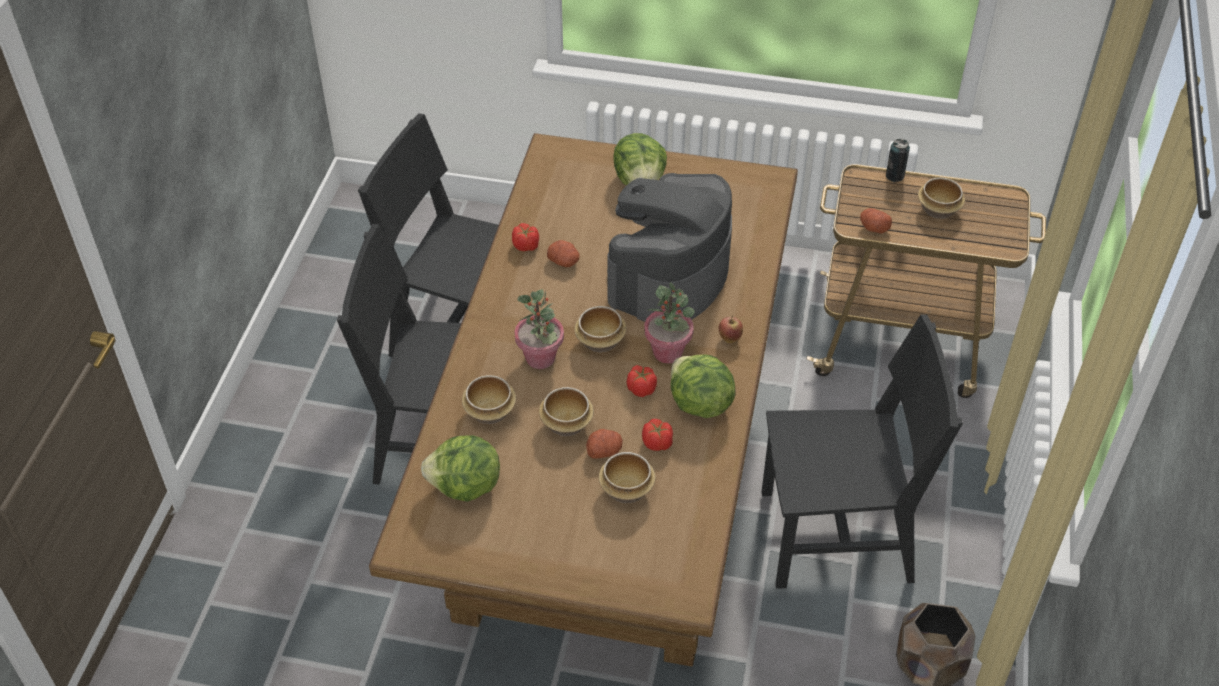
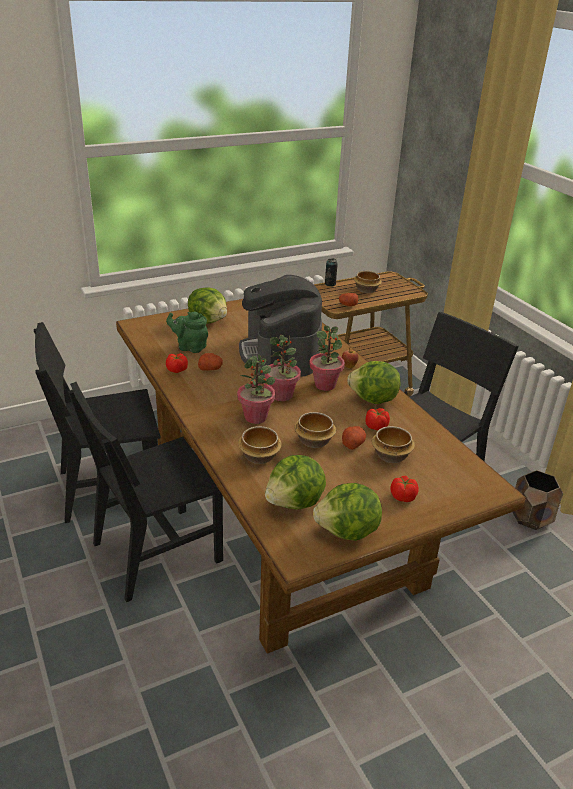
camera: 40 degrees left, 15 degrees down
bowl [574,306,627,352] -> potted plant [265,335,301,401]
tomato [627,365,657,397] -> tomato moved to [390,476,419,502]
none -> green teapot [166,312,208,353]
none -> lettuce [313,483,382,541]

